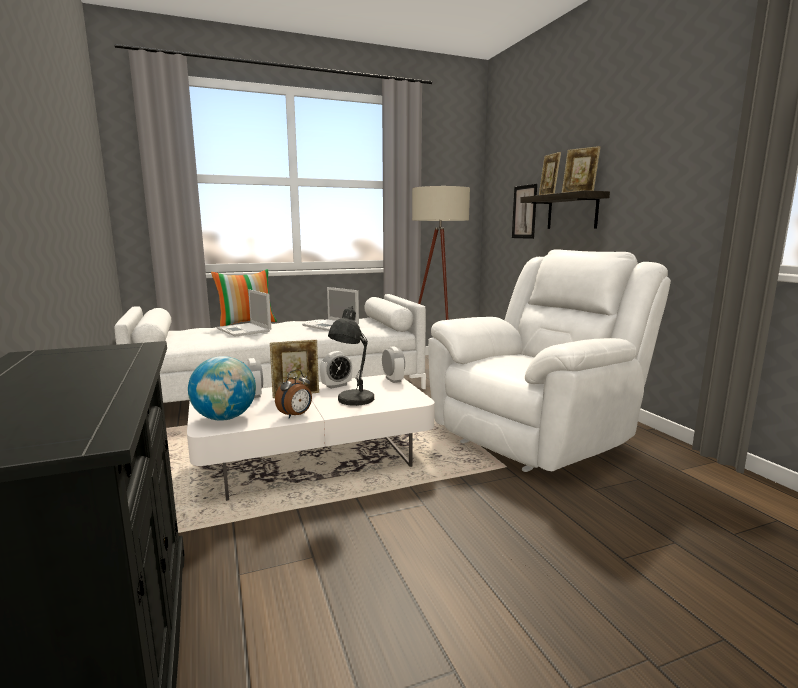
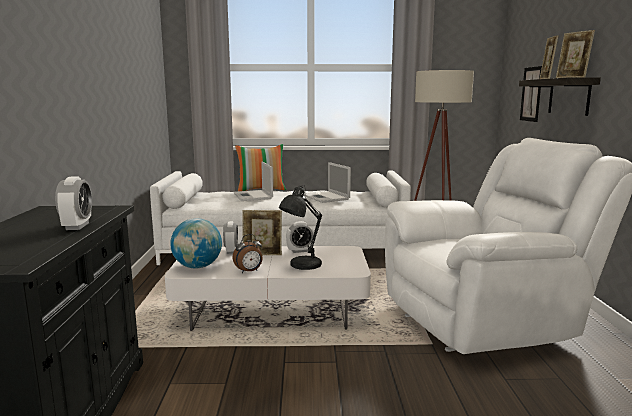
camera: 20 degrees right, 0 degrees up
alarm clock [382,346,405,383] -> alarm clock moved to [55,176,92,230]

